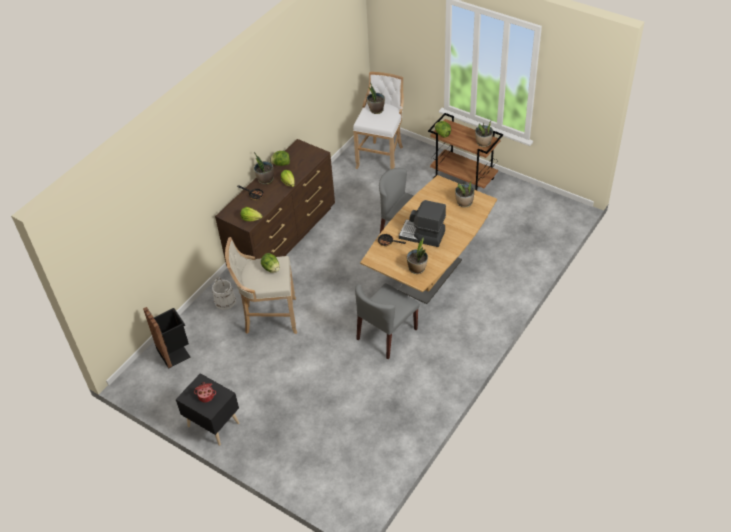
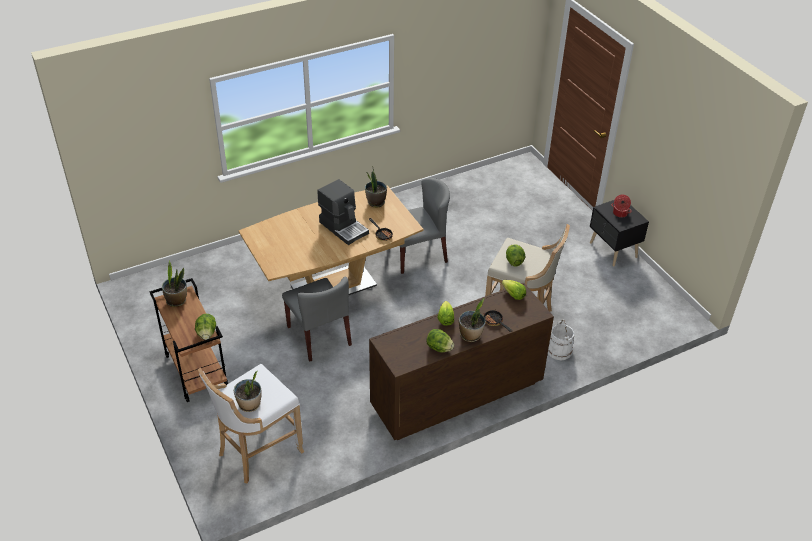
camera: 155 degrees left, 5 degrees down
black trash can [143,307,190,369] -> none
potted plant [455,182,474,207] -> none

